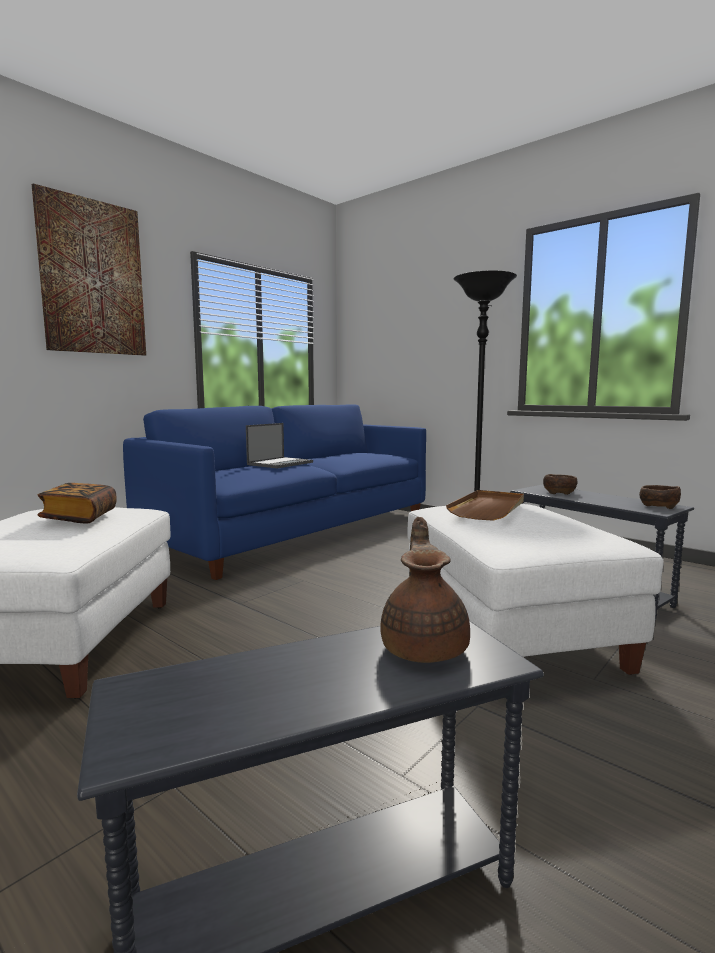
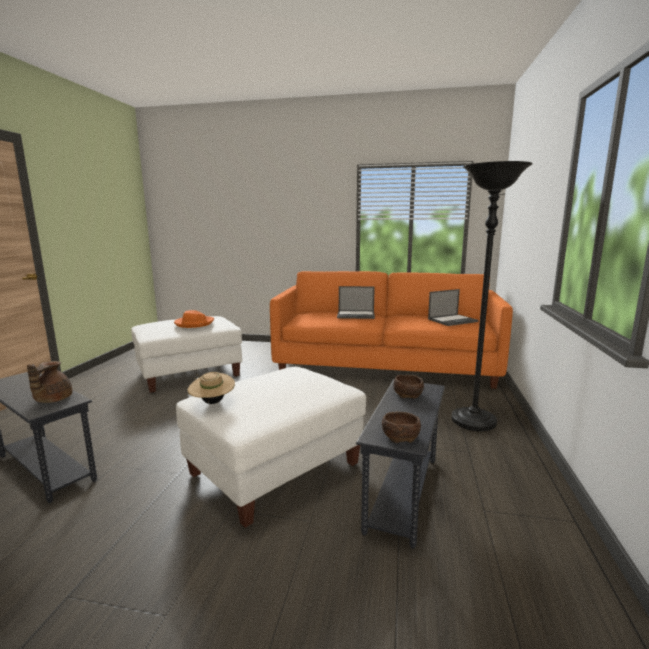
camera: 60 degrees right, 5 degrees up
picture [32,183,146,356] -> none
book [37,483,117,523] -> orange hat [174,310,214,328]
blue sofa [123,404,426,580] -> orange sofa [270,271,513,389]
brown teapot [380,517,470,663] -> brown teapot turned 120 degrees clockwise [27,361,73,403]
brown tray [446,490,524,521] -> none
none -> beige hat [188,372,235,404]
none -> laptop [428,289,479,326]

